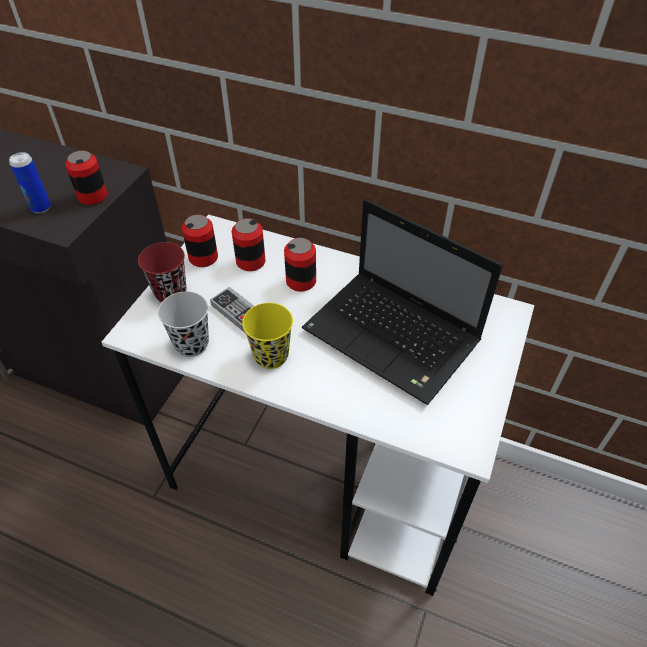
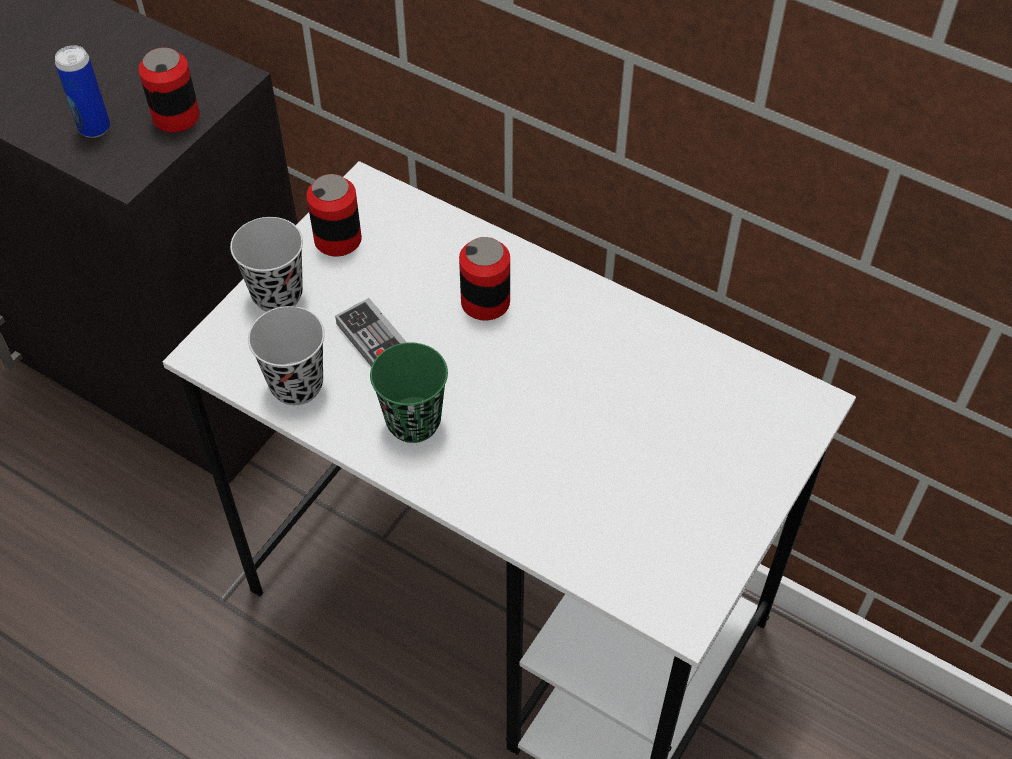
camera: 10 degrees right, 5 degrees up
red cup [138,242,186,303] -> black cup [230,217,303,312]
can [232,218,265,271] -> none
yellow cup [242,303,293,369] -> green cup [370,342,448,443]
laptop [302,199,503,405] -> none

